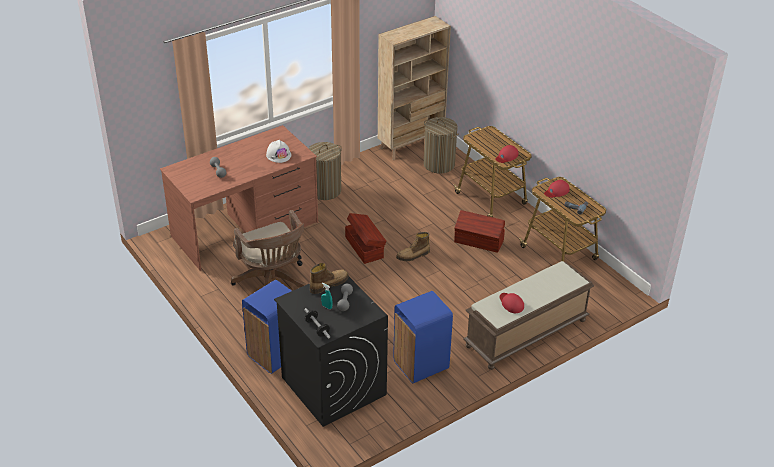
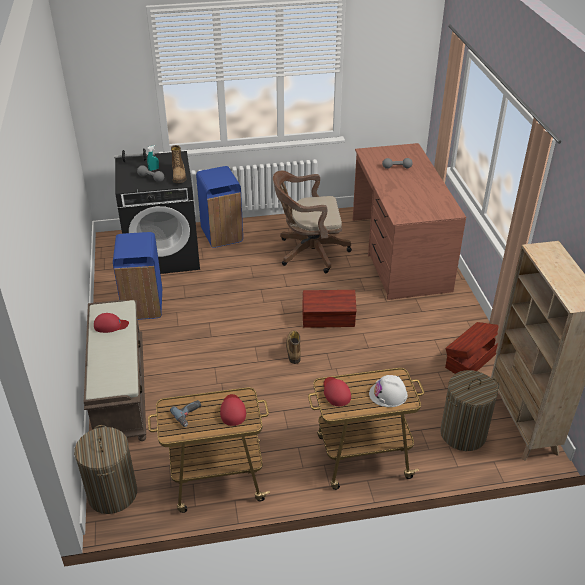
camera: 115 degrees right, 0 degrees up
white hard hat [266,140,291,163] -> white hard hat moved to [369,375,408,407]
laundry basket [308,142,342,200] -> laundry basket moved to [74,425,137,514]
brown storage box [454,210,505,253] -> brown storage box moved to [445,322,499,374]

